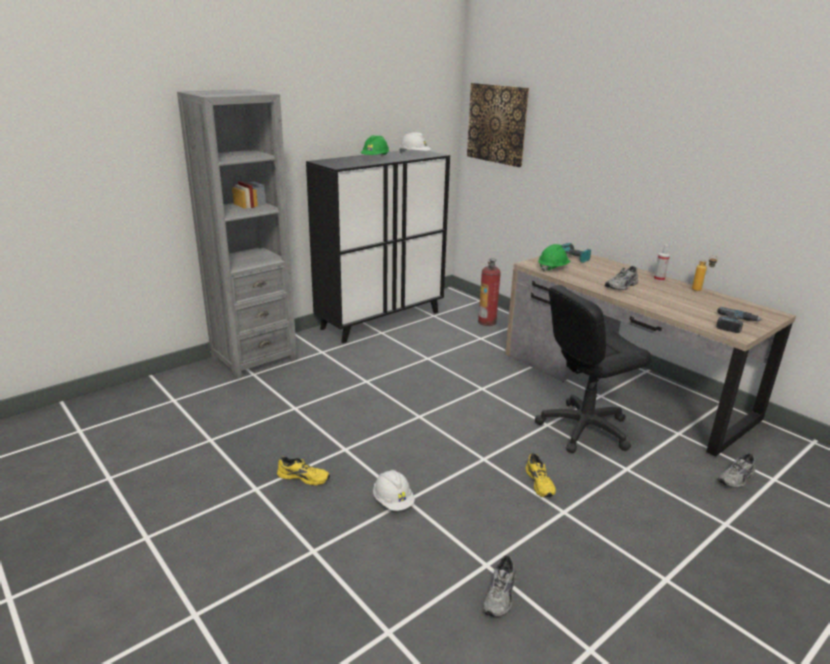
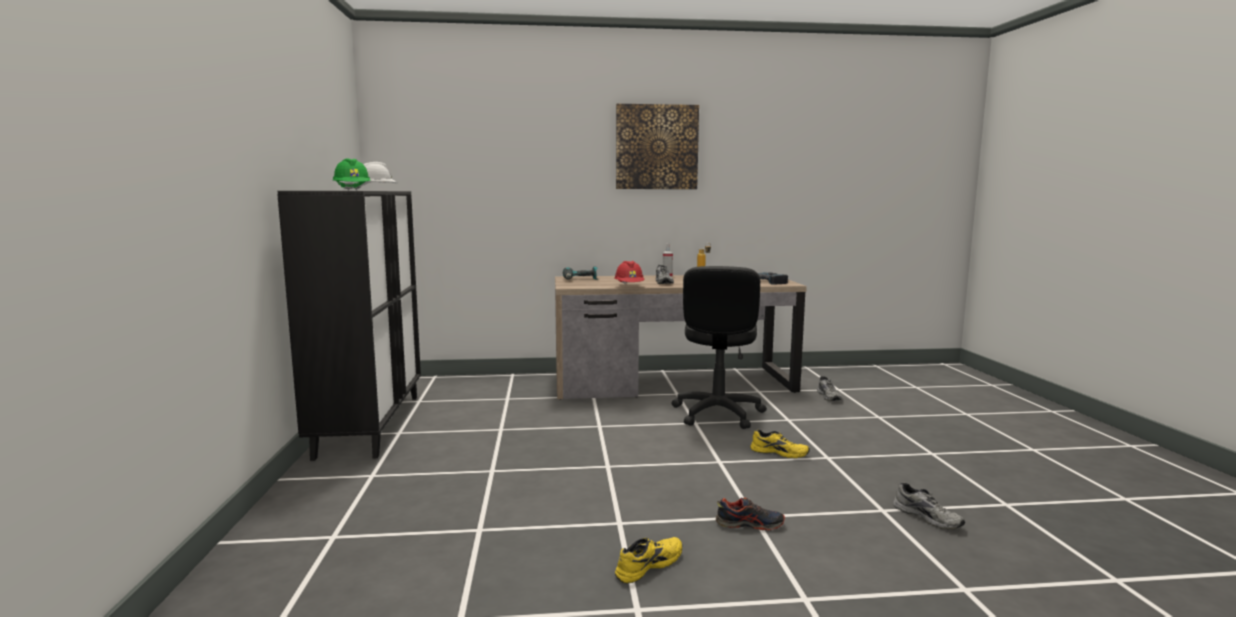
camera: 55 degrees left, 15 degrees down
grey bookcase [177,89,297,379] -> none
white hard hat [373,470,415,511] -> shoe [716,497,785,531]
picture [467,83,529,167] -> picture moved to [616,104,699,189]
fire extinguisher [478,258,501,326] -> none
green hard hat [538,244,571,272] -> none
none -> red hard hat [614,261,644,284]

